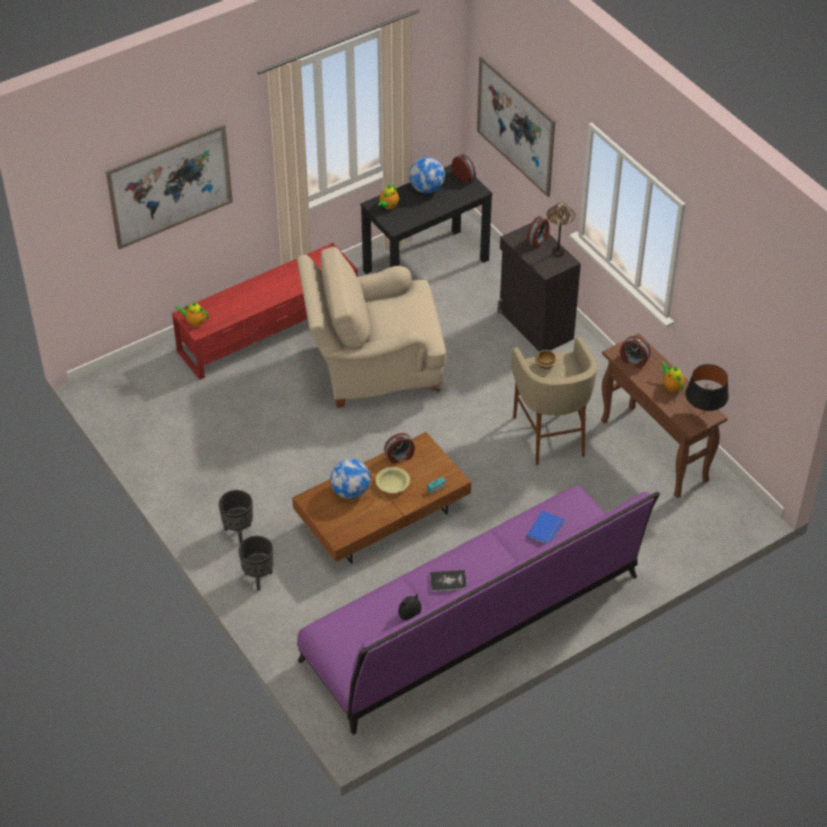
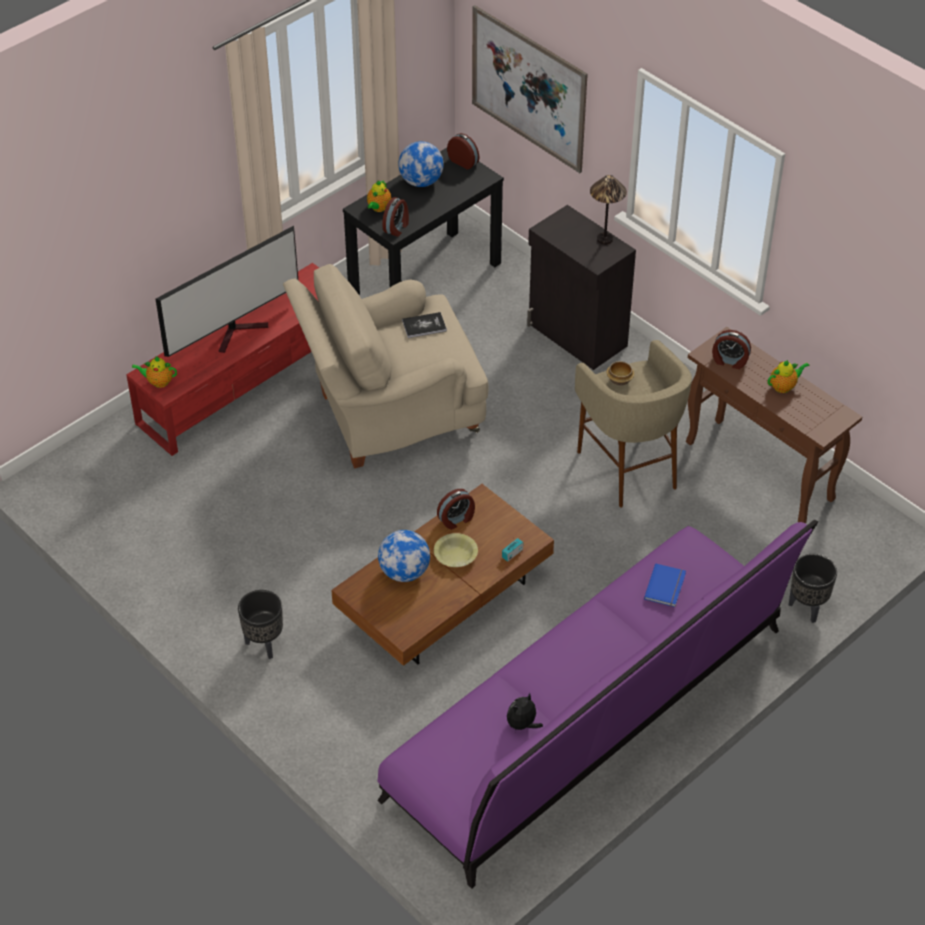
camera: 10 degrees left, 0 degrees up
picture [106,124,233,249] -> none
black planter [238,536,273,591] -> black planter moved to [789,554,837,623]
book [430,570,467,592] -> book moved to [402,312,447,338]
alarm clock [527,216,550,248] -> alarm clock moved to [382,197,409,237]
teapot [661,362,685,392] -> teapot turned 105 degrees clockwise [768,360,810,393]
black table lamp [685,364,729,414] -> none
none -> television [156,226,298,357]

